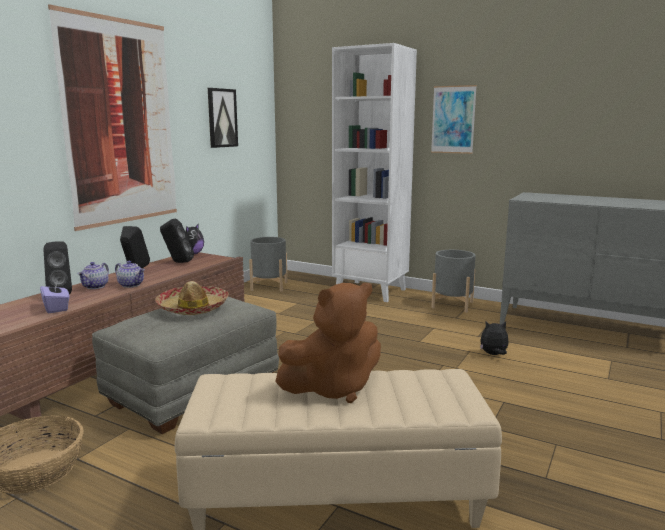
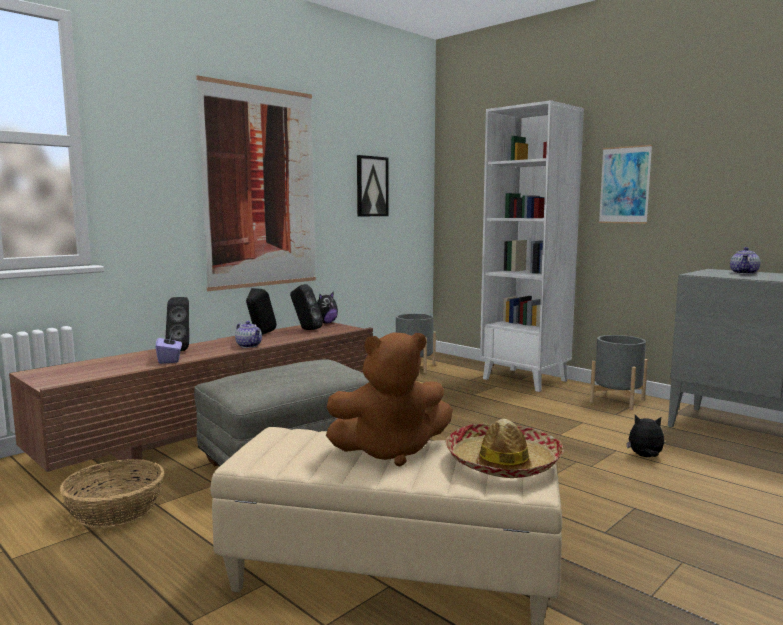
camera: 15 degrees right, 5 degrees down
teapot [78,262,109,289] -> teapot moved to [730,247,760,274]
hat [155,281,229,315] -> hat moved to [445,419,564,478]

